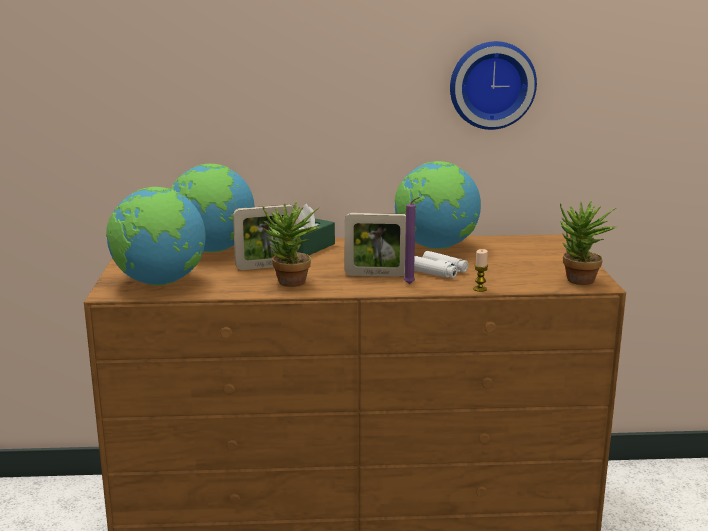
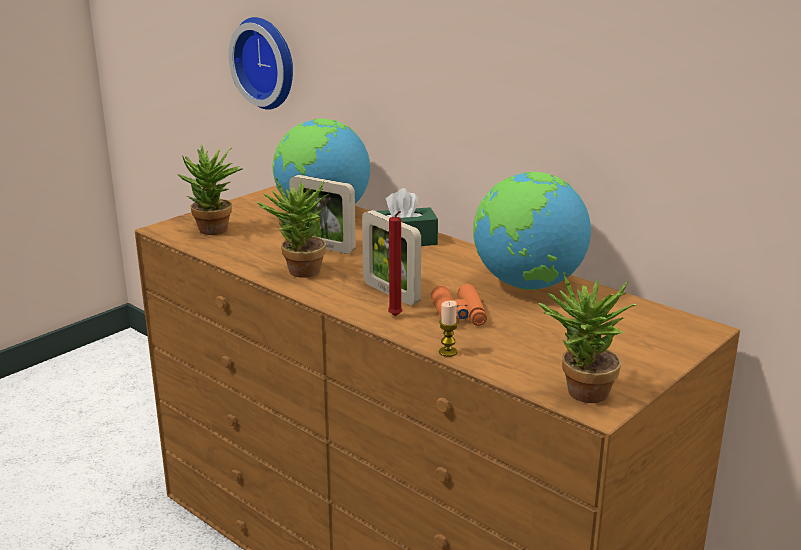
camera: 45 degrees right, 5 degrees up
globe [106,187,206,285] -> potted plant [178,145,242,235]
purple candle [404,197,420,284] -> red candle [388,211,402,316]
white binoculars [414,251,468,278] -> orange binoculars [431,284,487,326]
wall clock [450,41,537,130] -> wall clock moved to [228,17,293,110]

